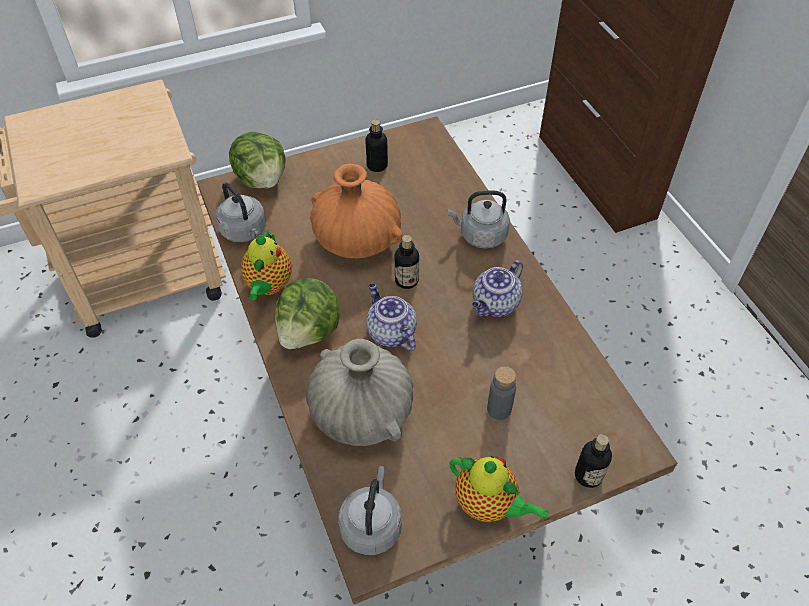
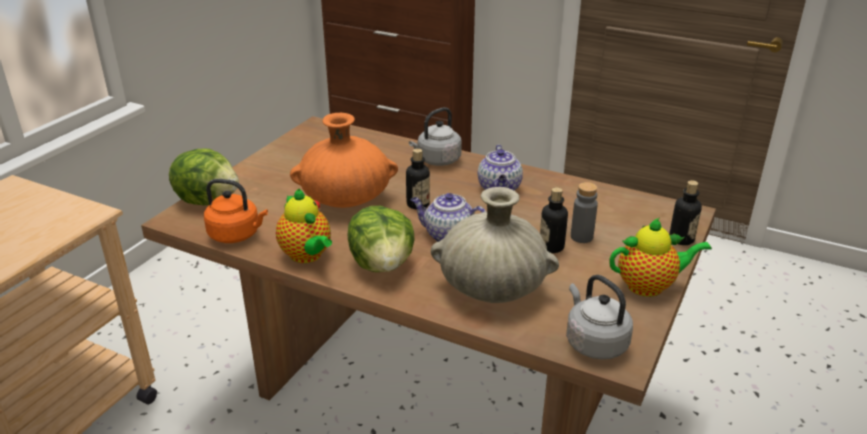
camera: 40 degrees left, 20 degrees down
grey kettle [216,182,266,242] -> orange kettle [204,179,268,243]
bottle [365,119,388,172] -> bottle moved to [540,187,568,253]

